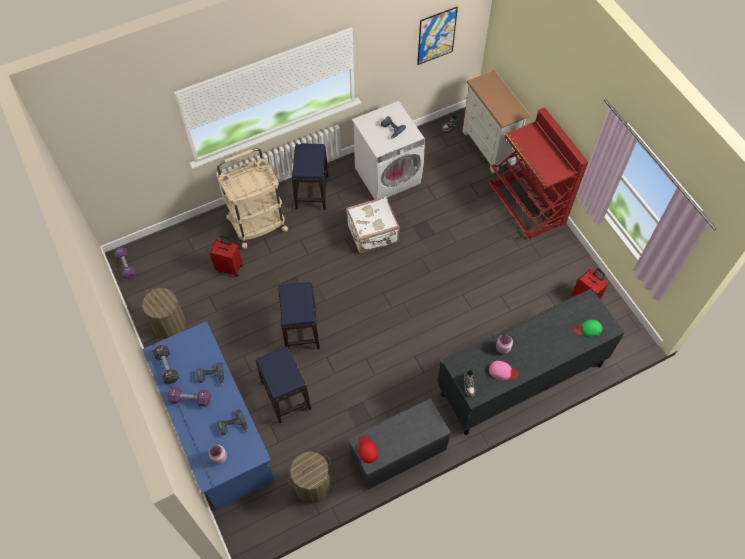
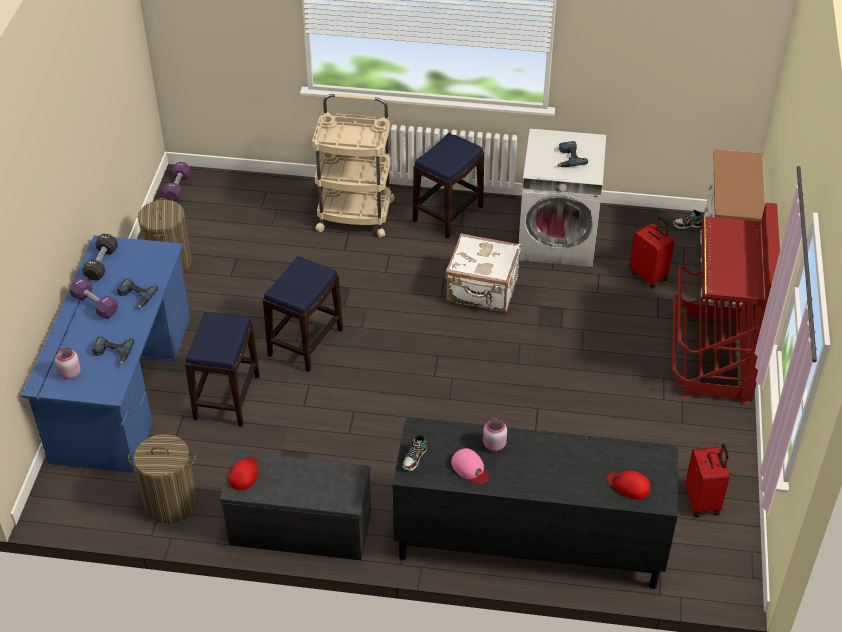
camera: 35 degrees right, 15 degrees down
red suitcase [210,235,243,277] -> red suitcase moved to [629,217,675,288]
picture [417,7,458,65] -> none
green cap [574,320,602,337] -> red cap [606,471,650,500]

